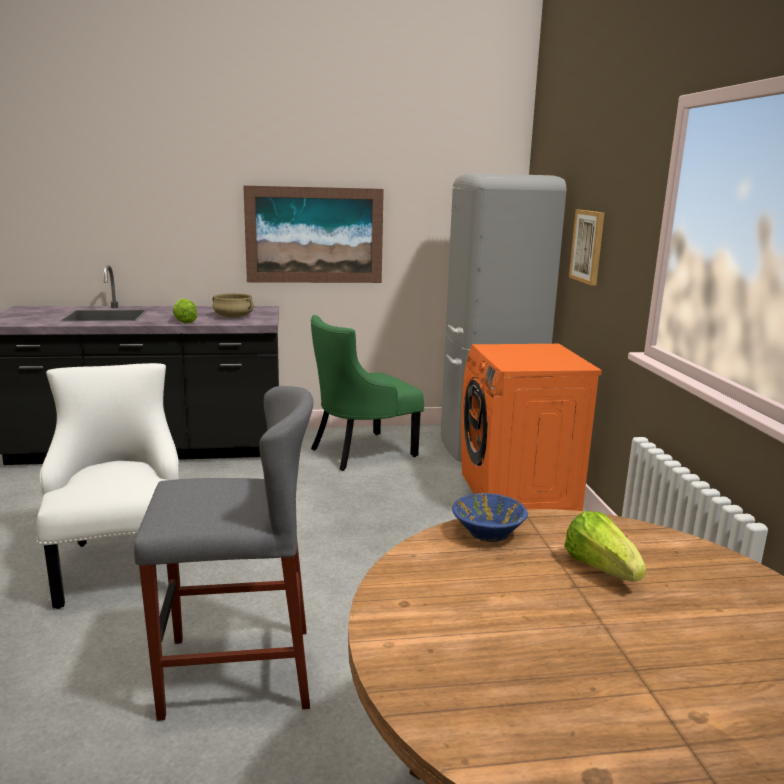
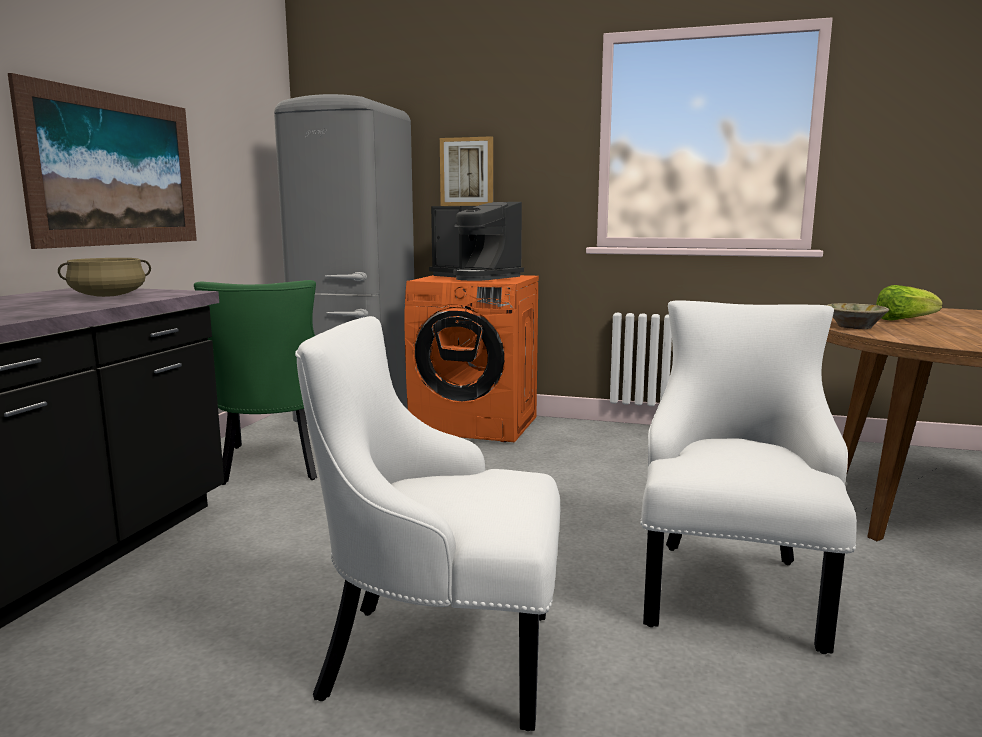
camera: 65 degrees left, 5 degrees down
grey stool [134,386,313,721] -> white chair [640,300,857,654]
lettuce [173,298,197,323] -> none
blue bowl [452,493,528,542] -> beige bowl [827,303,889,329]
none -> coffee machine [429,202,524,281]

